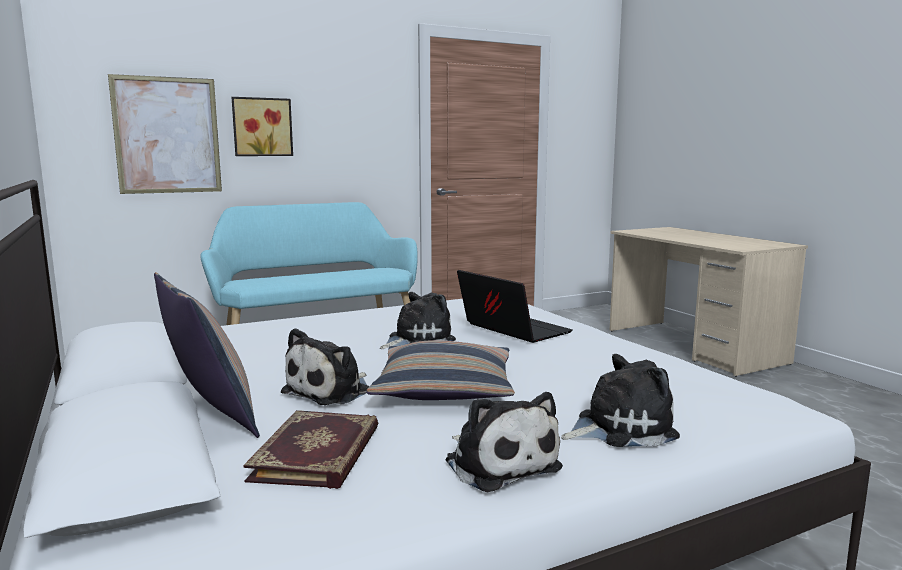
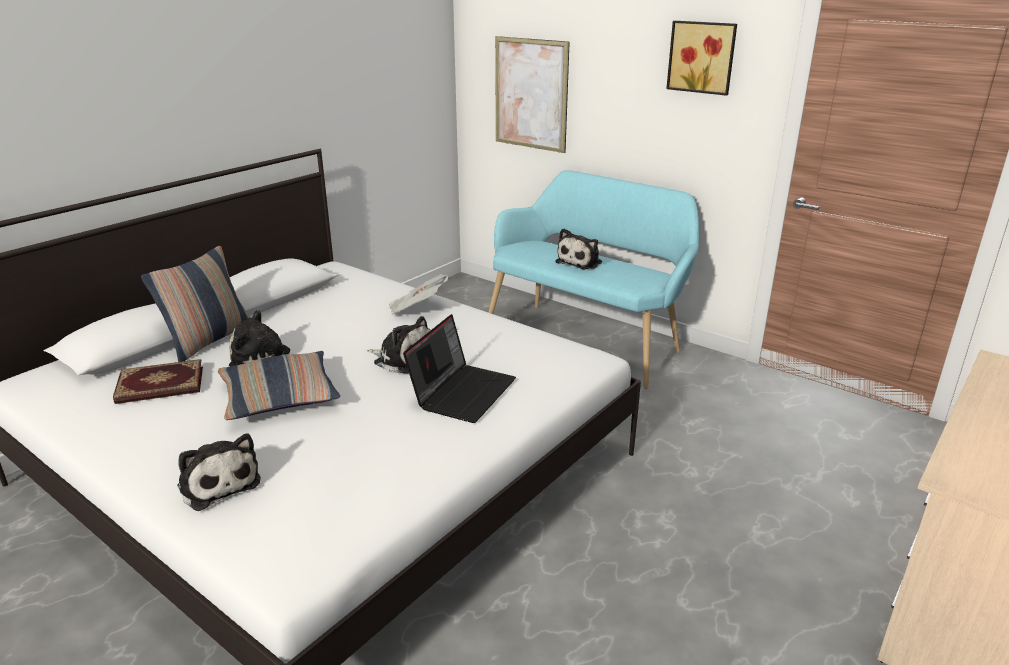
camera: 65 degrees right, 15 degrees up
picture [232,97,293,156] -> picture moved to [666,21,737,96]
plush toy [445,392,563,493] -> plush toy moved to [555,228,602,269]
none -> newspaper [389,274,448,315]

